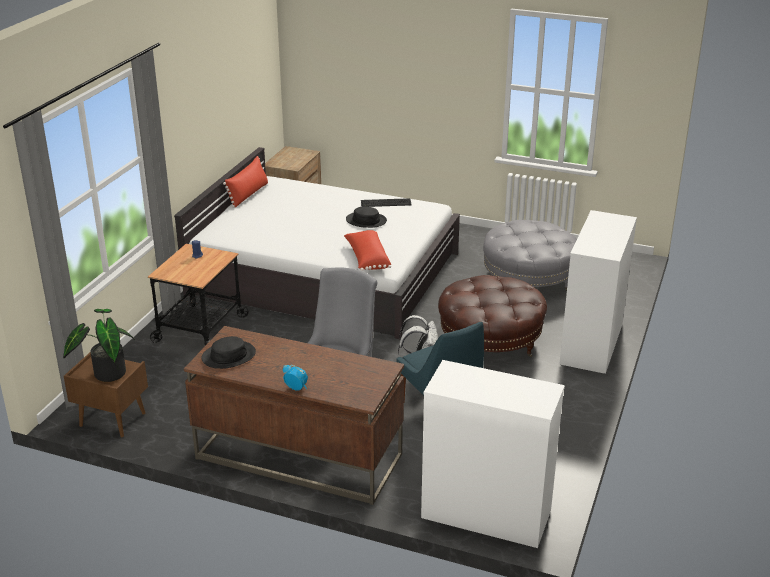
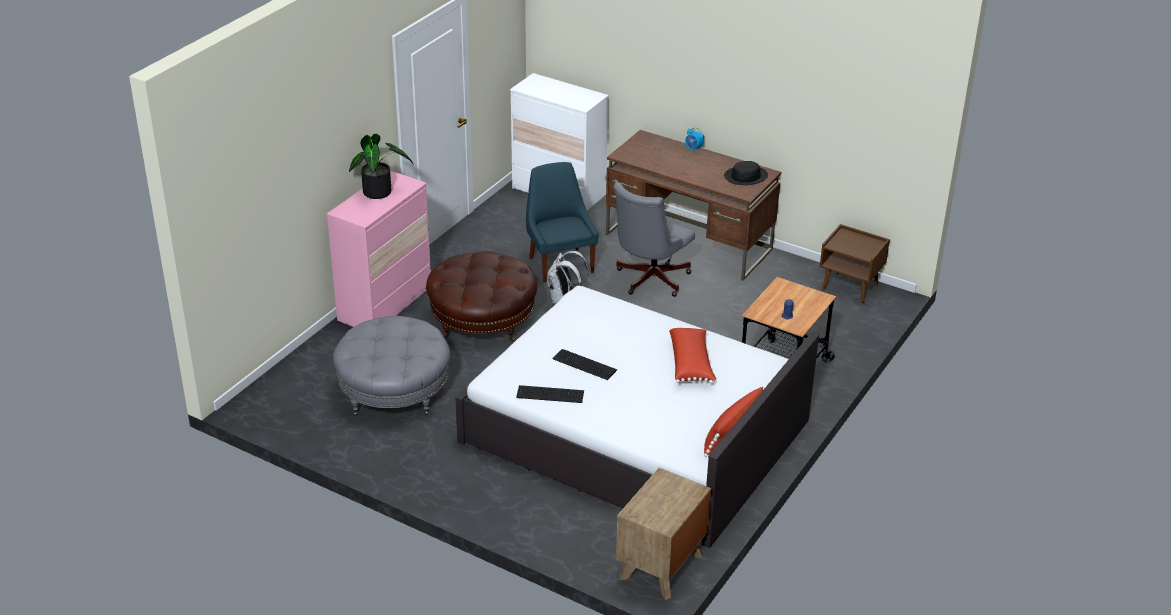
camera: 170 degrees left, 5 degrees up
potted plant [63,309,135,382] -> potted plant moved to [349,134,414,199]
red pillow [344,230,391,271] -> red pillow moved to [669,328,716,383]
black hat [346,206,387,228] -> keyboard [553,349,617,380]
white dresser [559,210,637,374] -> pink dresser [327,171,431,327]

